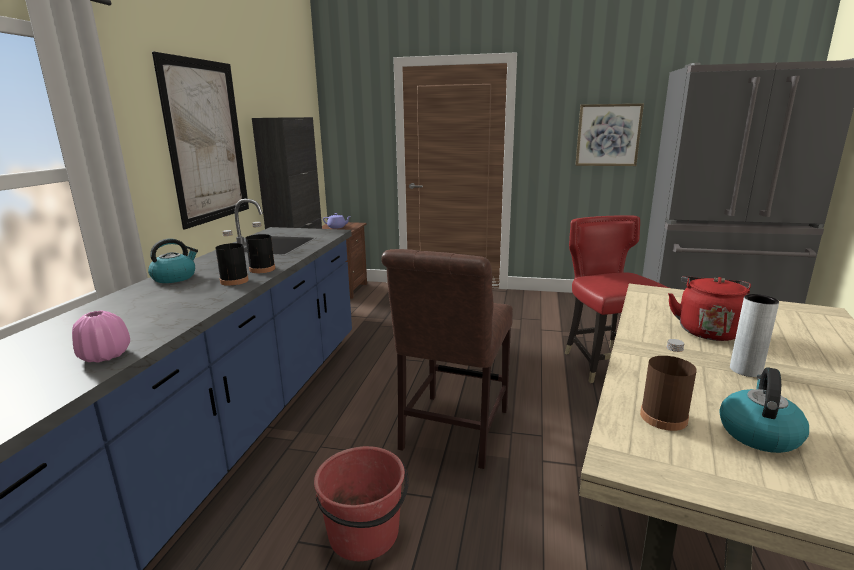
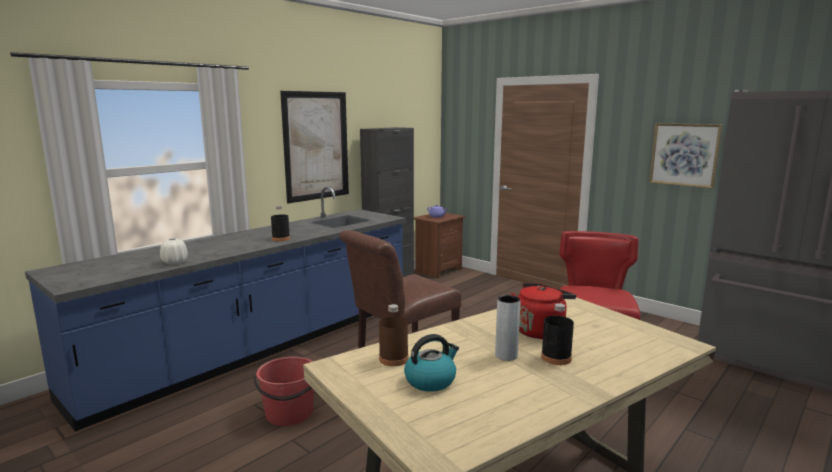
camera: 30 degrees right, 5 degrees down
pink vase [72,311,130,363] -> white vase [160,238,188,264]
kettle [148,238,198,283] -> none
black bottle [246,222,275,273] -> black bottle moved to [541,303,574,365]

